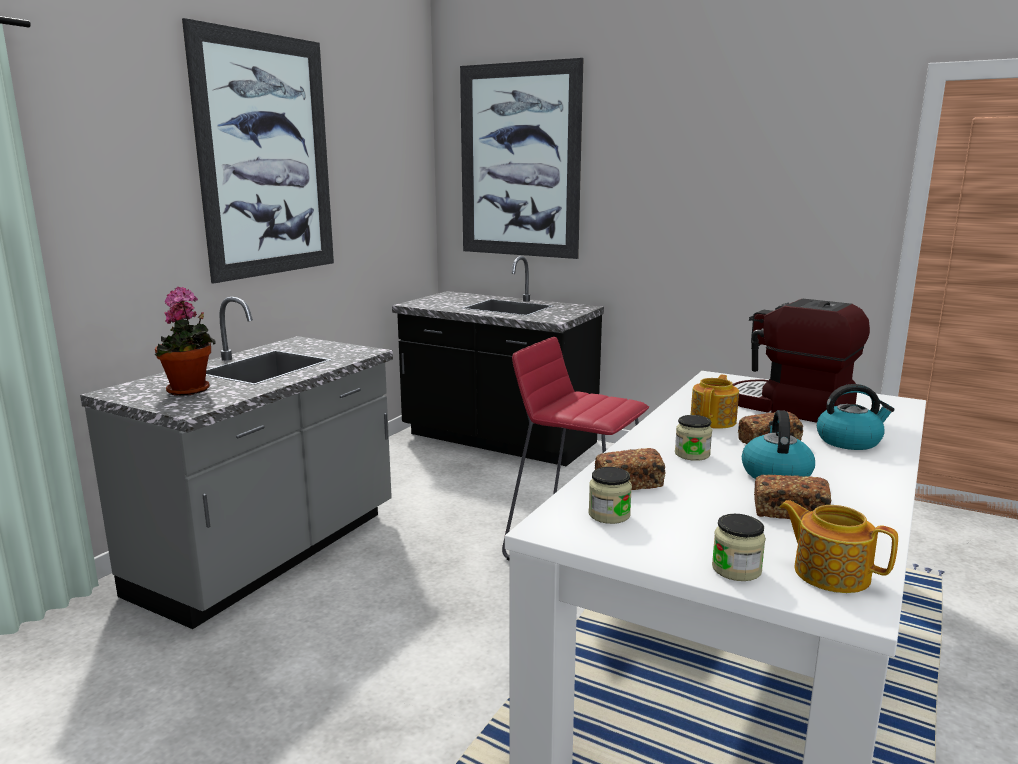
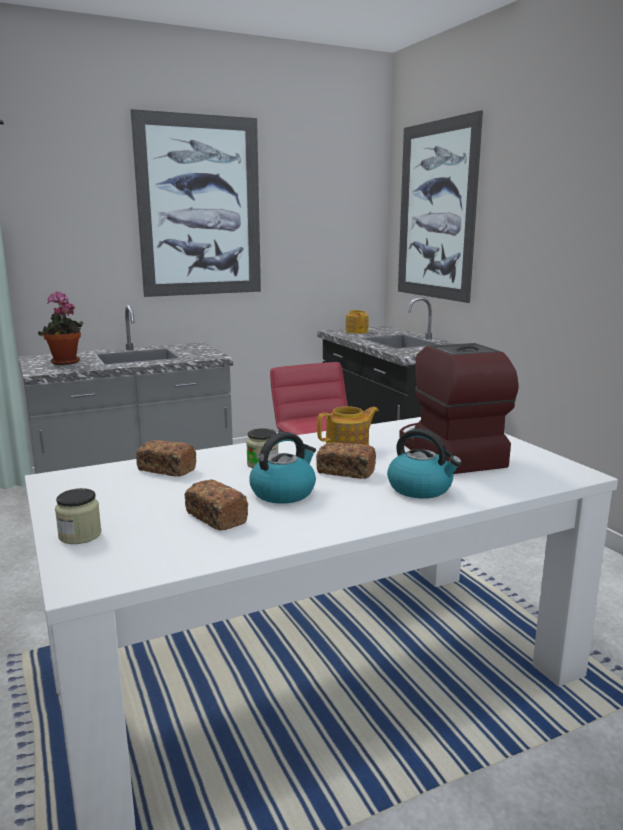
camera: 35 degrees right, 0 degrees up
jar [589,467,632,524] -> none
teapot [779,500,898,593] -> teapot moved to [346,310,369,334]

